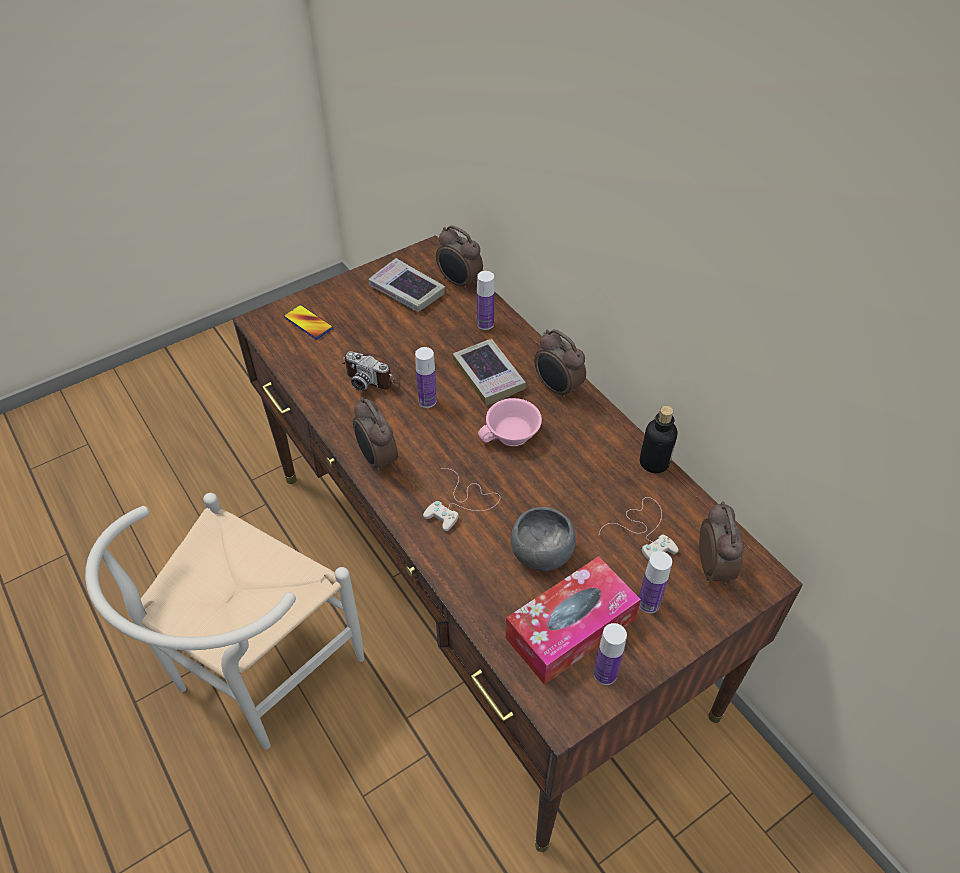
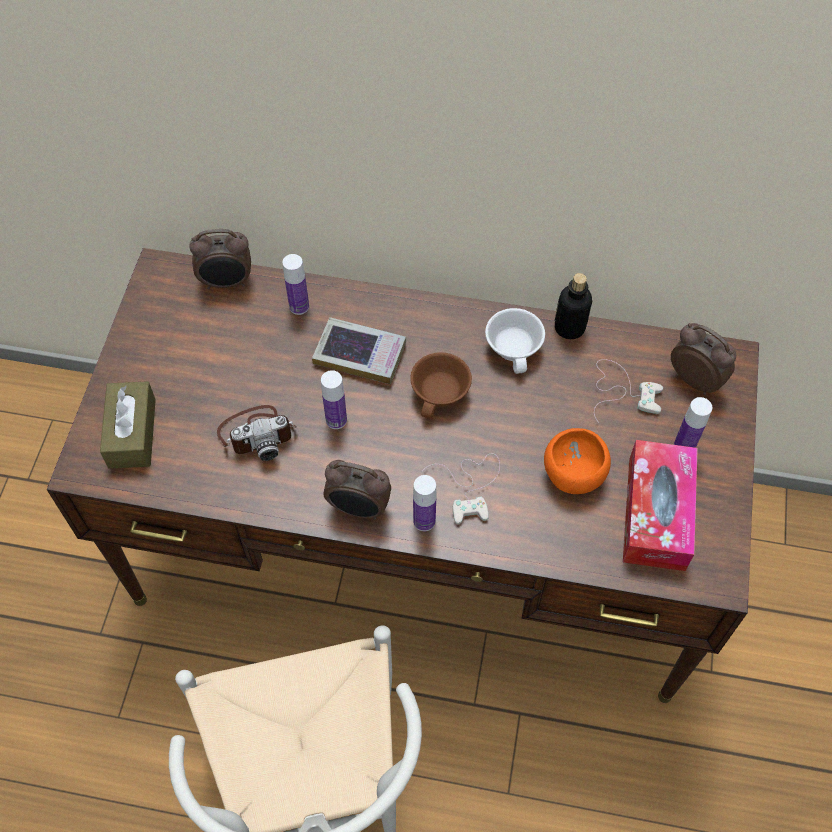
camera: 45 degrees left, 10 degrees up
phone [284,305,333,339] -> brown tissue box [100,381,156,469]
book [369,258,445,312] -> none
pink cup [478,398,542,446] -> brown cup [410,352,472,418]
grey bowl [511,507,576,571] -> orange bowl [544,428,611,494]
alarm clock [534,329,586,400] -> none
bottle [594,623,627,685] -> bottle moved to [413,475,437,531]
none -> white cup [485,308,545,374]

